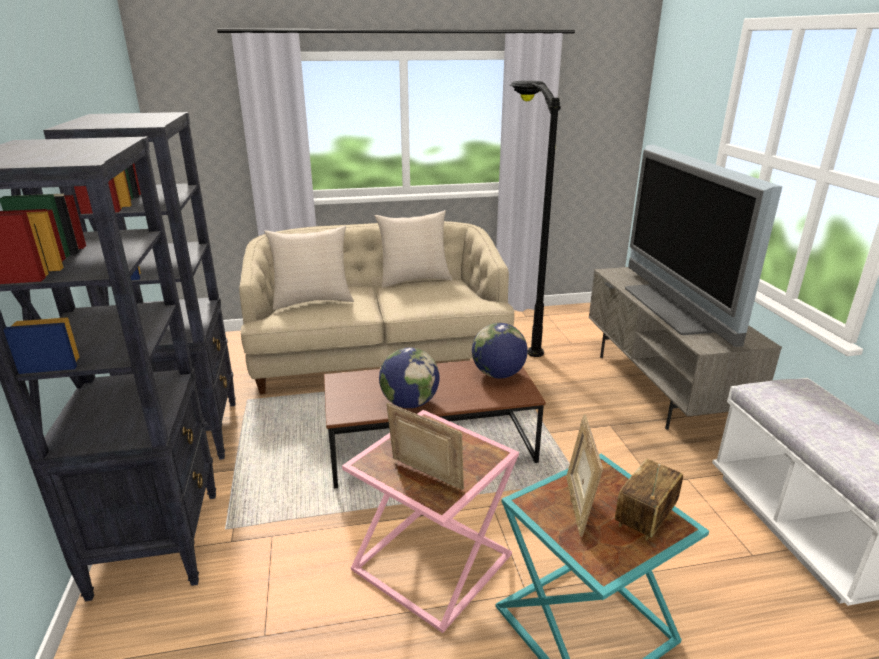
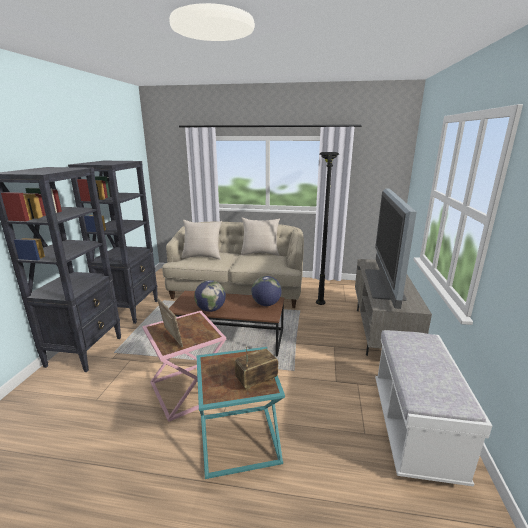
camera: 20 degrees right, 5 degrees down
picture frame [566,414,603,537] -> none

